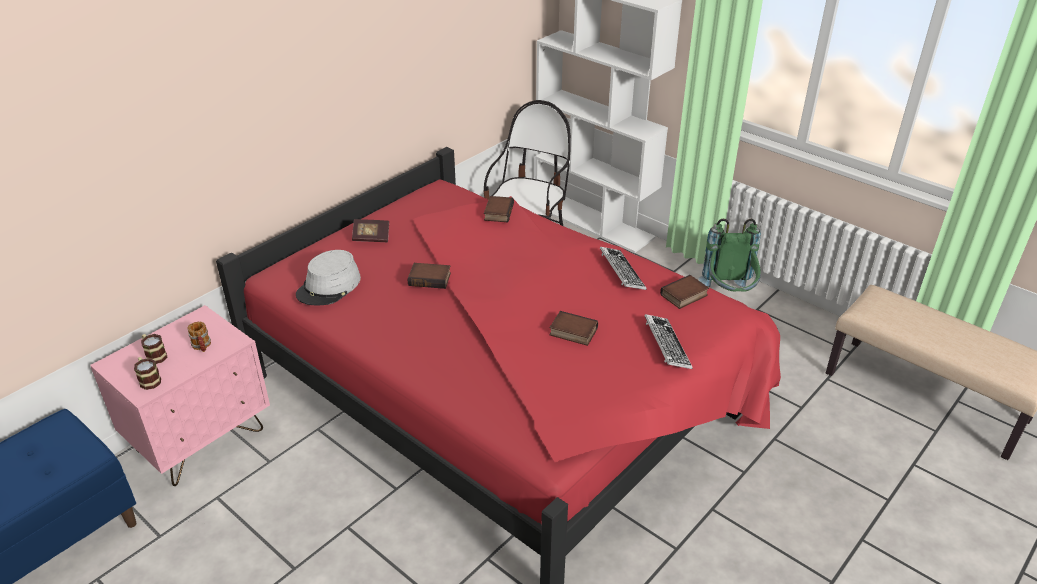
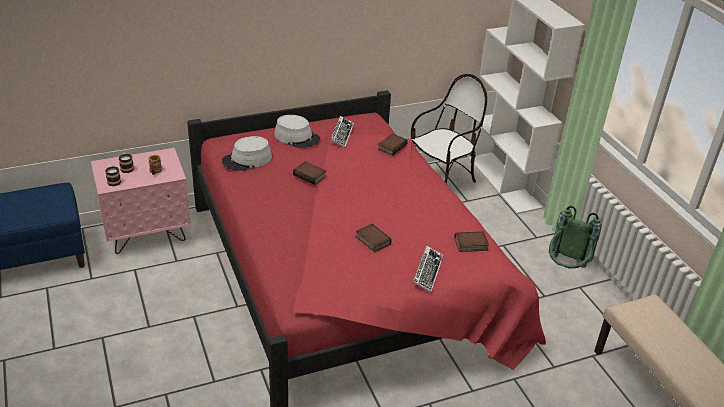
camera: 25 degrees right, 0 degrees up
book [352,219,389,242] -> grey hat [274,115,320,148]
keyboard [600,247,646,290] -> keyboard moved to [330,116,354,147]

